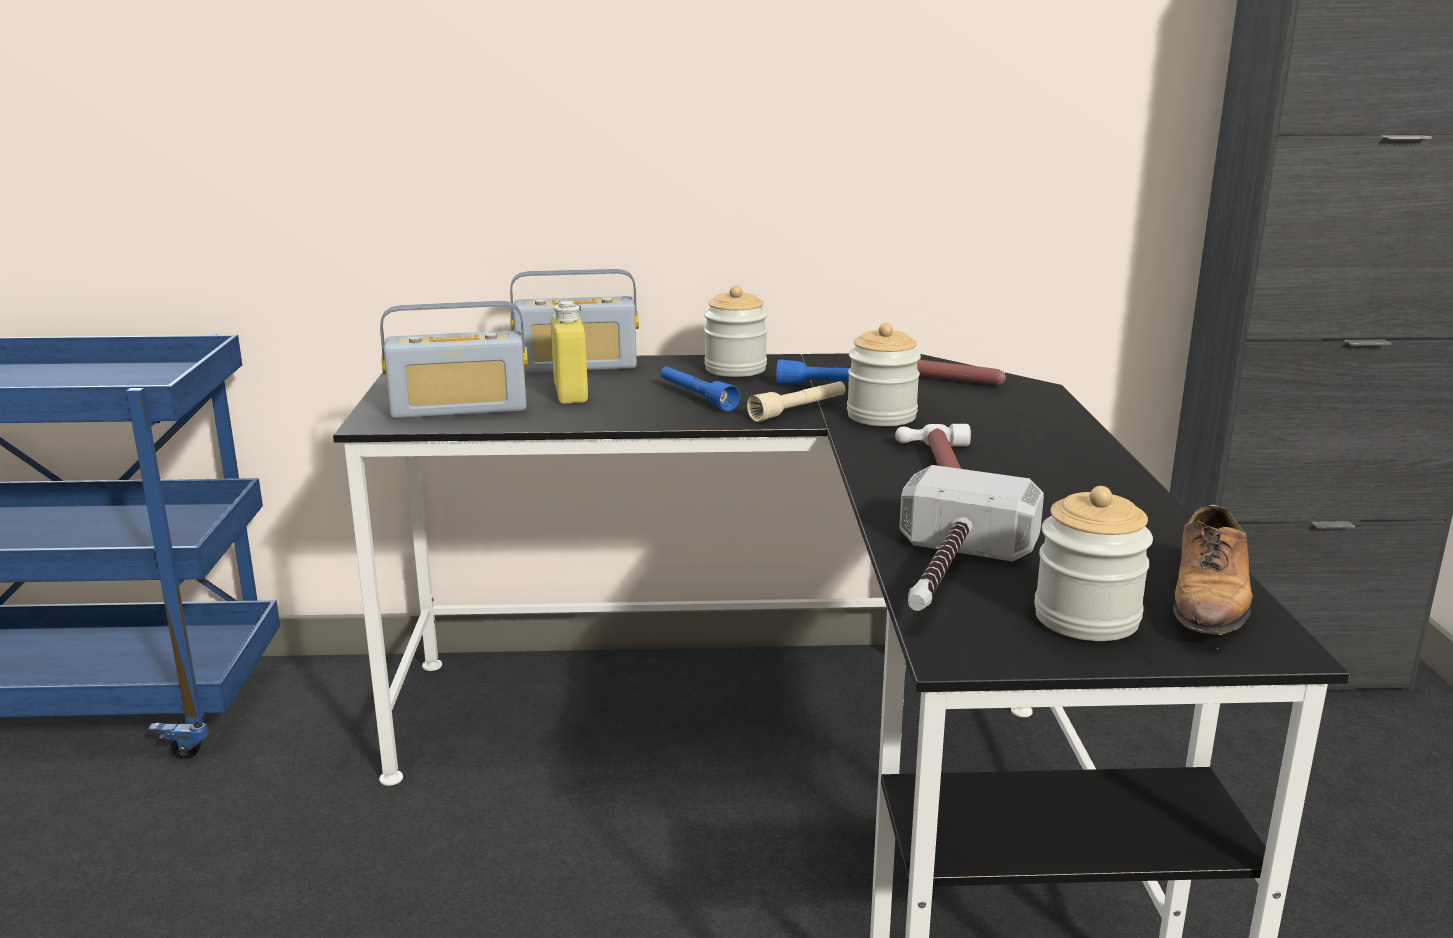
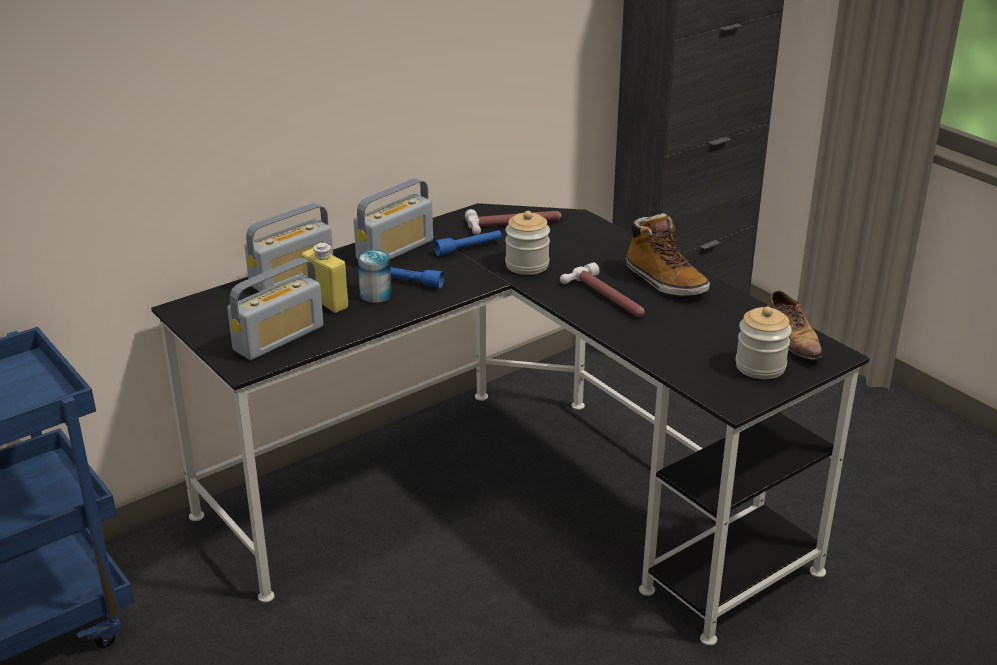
camera: 35 degrees left, 10 degrees up
jar [704,285,768,377] -> radio [354,178,433,260]
beige flashlight [747,381,846,422] -> none
hammer [899,465,1044,611] -> none
none -> can [358,250,392,303]
none -> boot [626,213,710,297]

